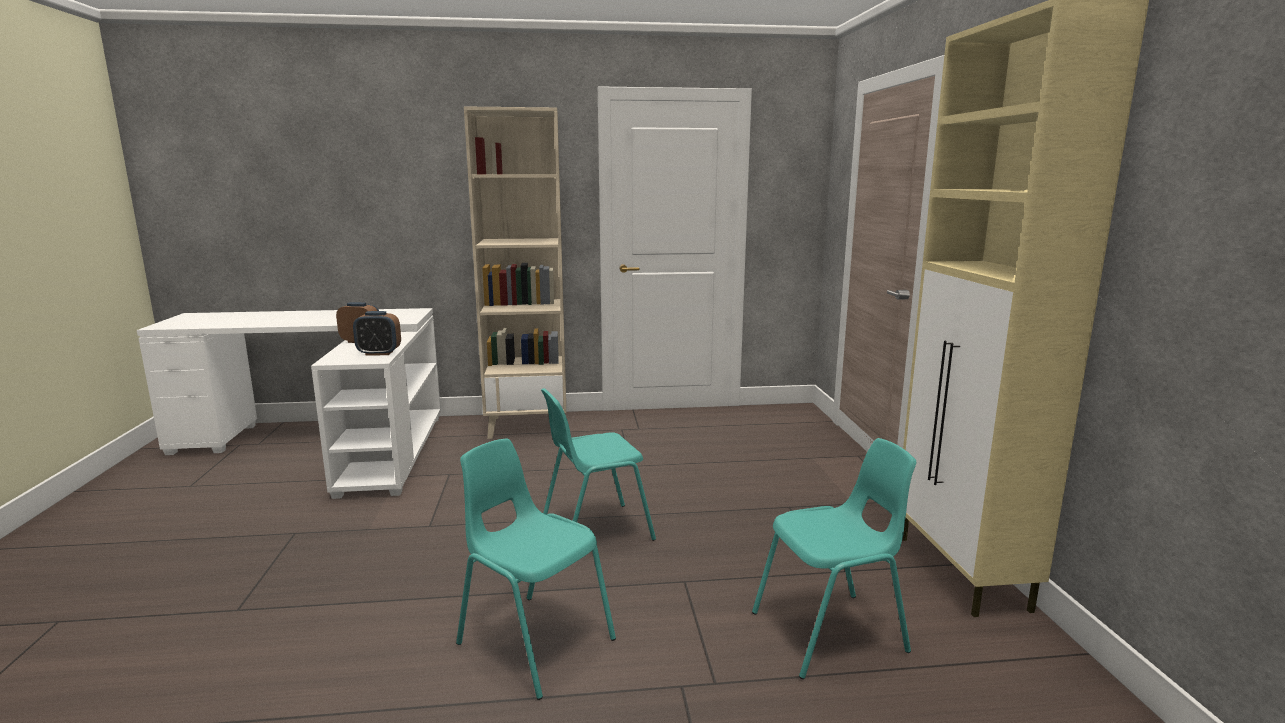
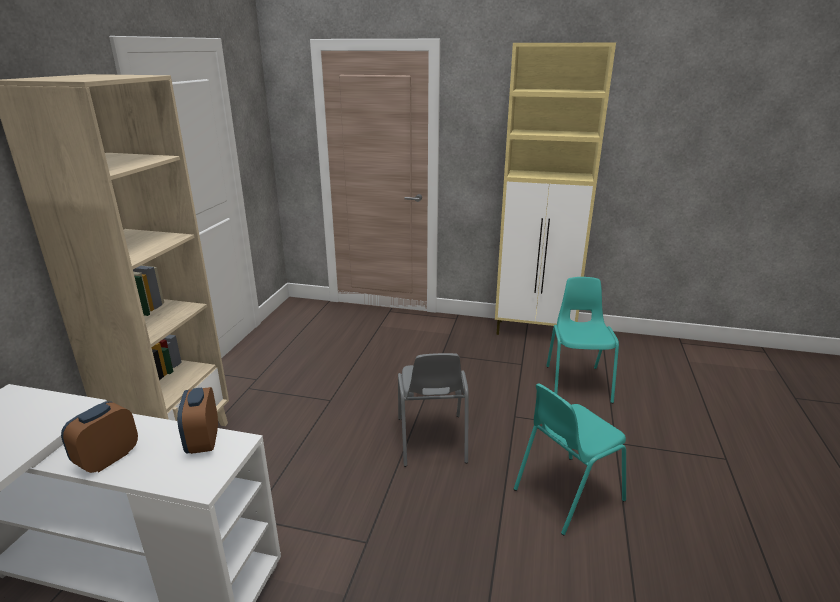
camera: 70 degrees left, 10 degrees up
alarm clock [353,311,401,356] -> alarm clock turned 150 degrees clockwise [177,387,218,454]
turquoise chair [541,388,656,541] -> grey chair [398,353,469,467]

